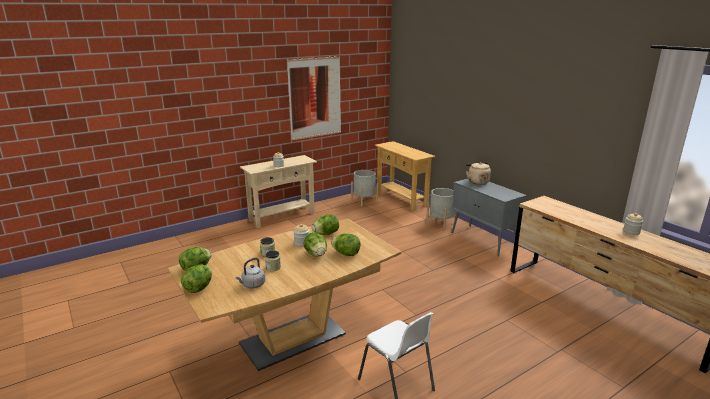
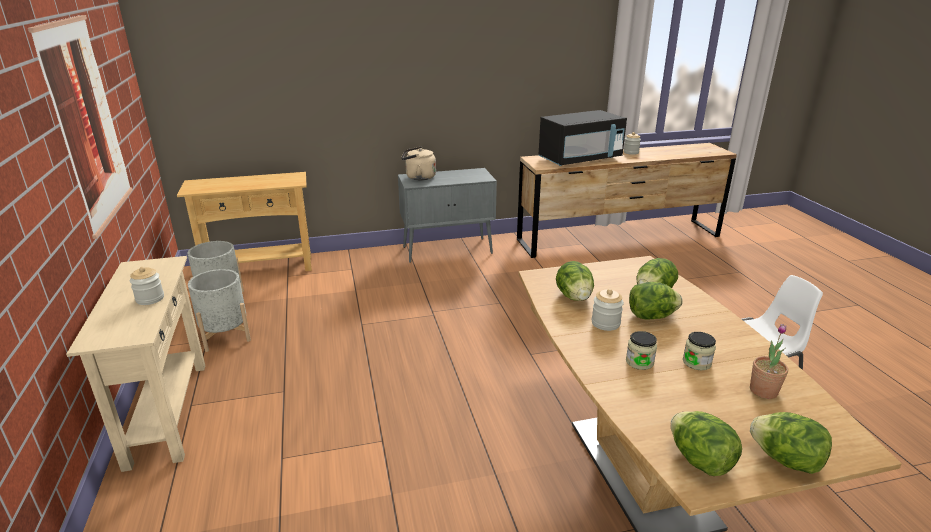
camera: 70 degrees left, 5 degrees up
grey kettle [235,258,265,288] -> potted plant [750,324,788,399]
grey planter [426,188,457,230] -> grey planter moved to [188,269,251,352]
none -> black microwave [538,110,627,166]

